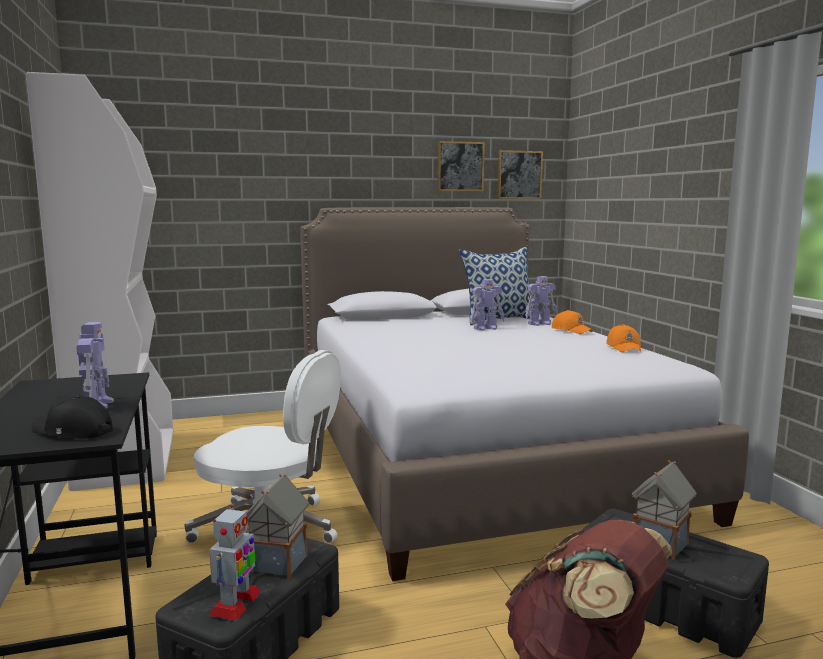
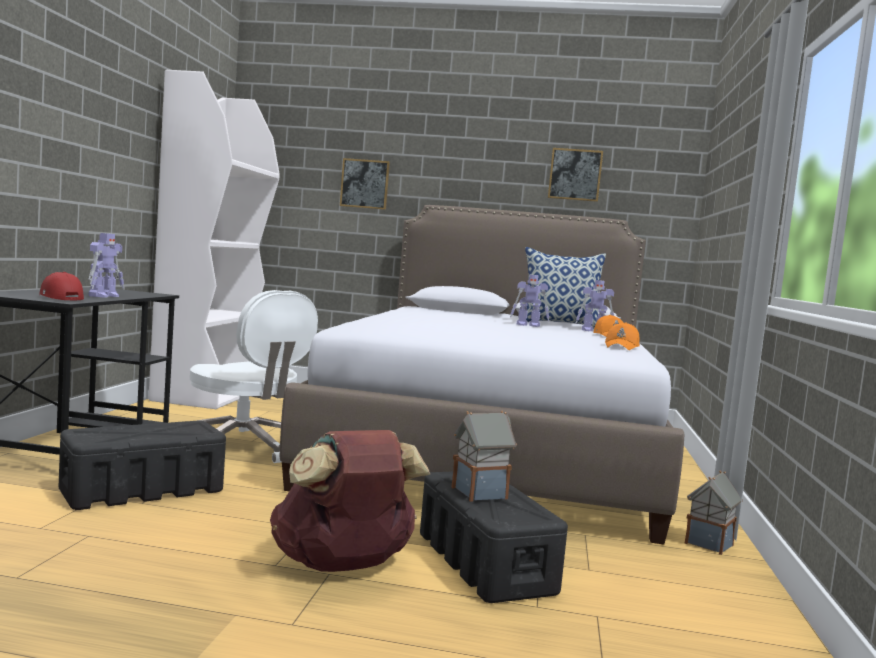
camera: 25 degrees right, 5 degrees down
black cap [31,395,112,439] -> red cap [39,272,84,300]
toy robot [209,505,261,621] -> none
toy house [247,474,309,579] -> toy house moved to [685,471,743,555]
picture [498,150,543,199] -> picture moved to [340,158,390,210]

